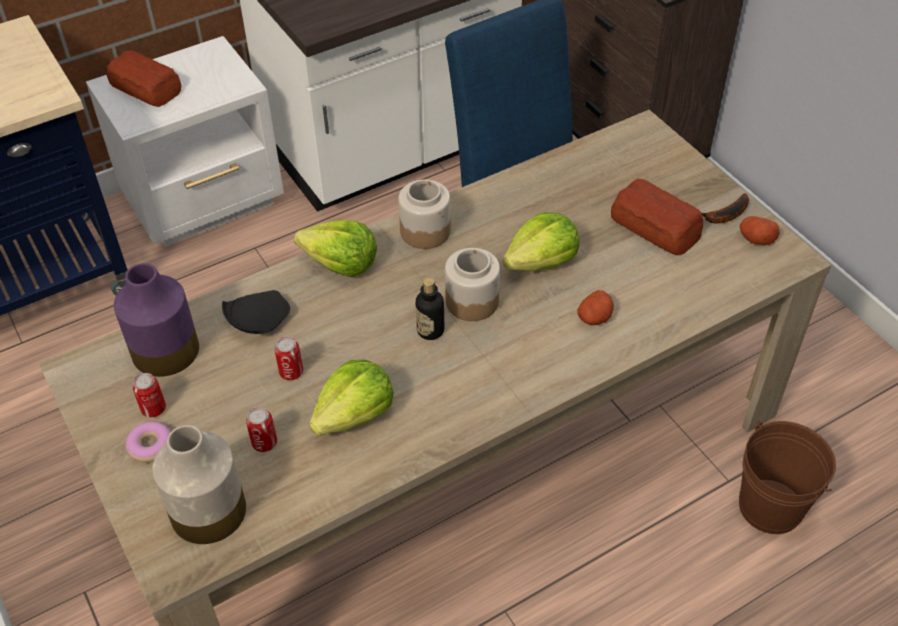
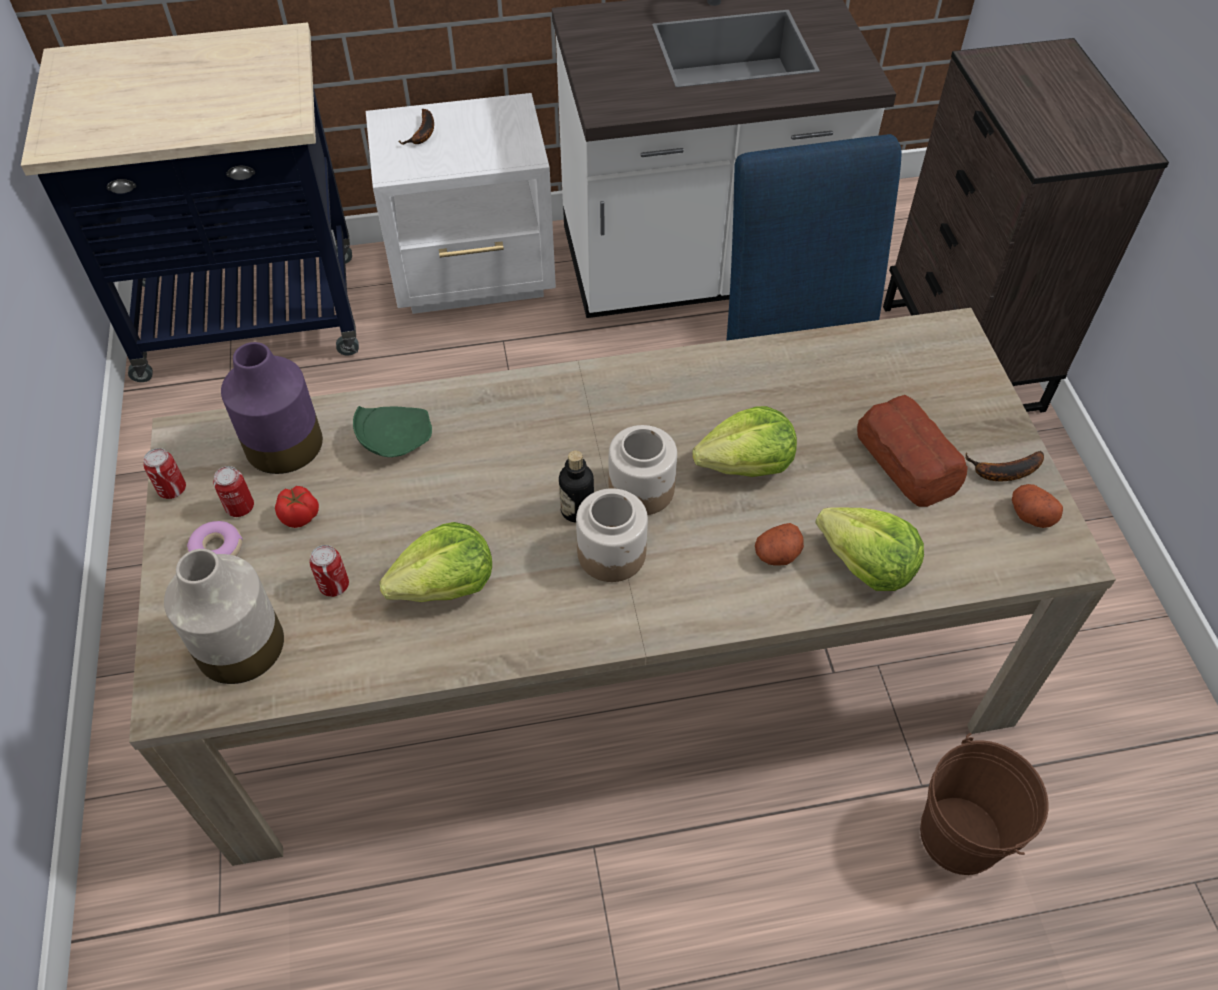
camera: 20 degrees right, 5 degrees up
bread [106,50,182,107] -> banana [398,109,434,145]
black plate [222,290,290,334] -> green plate [353,406,432,457]
can [275,336,303,380] -> can moved to [143,448,186,499]
lettuce [294,220,377,277] -> lettuce moved to [815,507,924,591]
jar [398,179,451,249] -> jar moved to [576,488,648,582]
none -> tomato [275,486,319,528]

